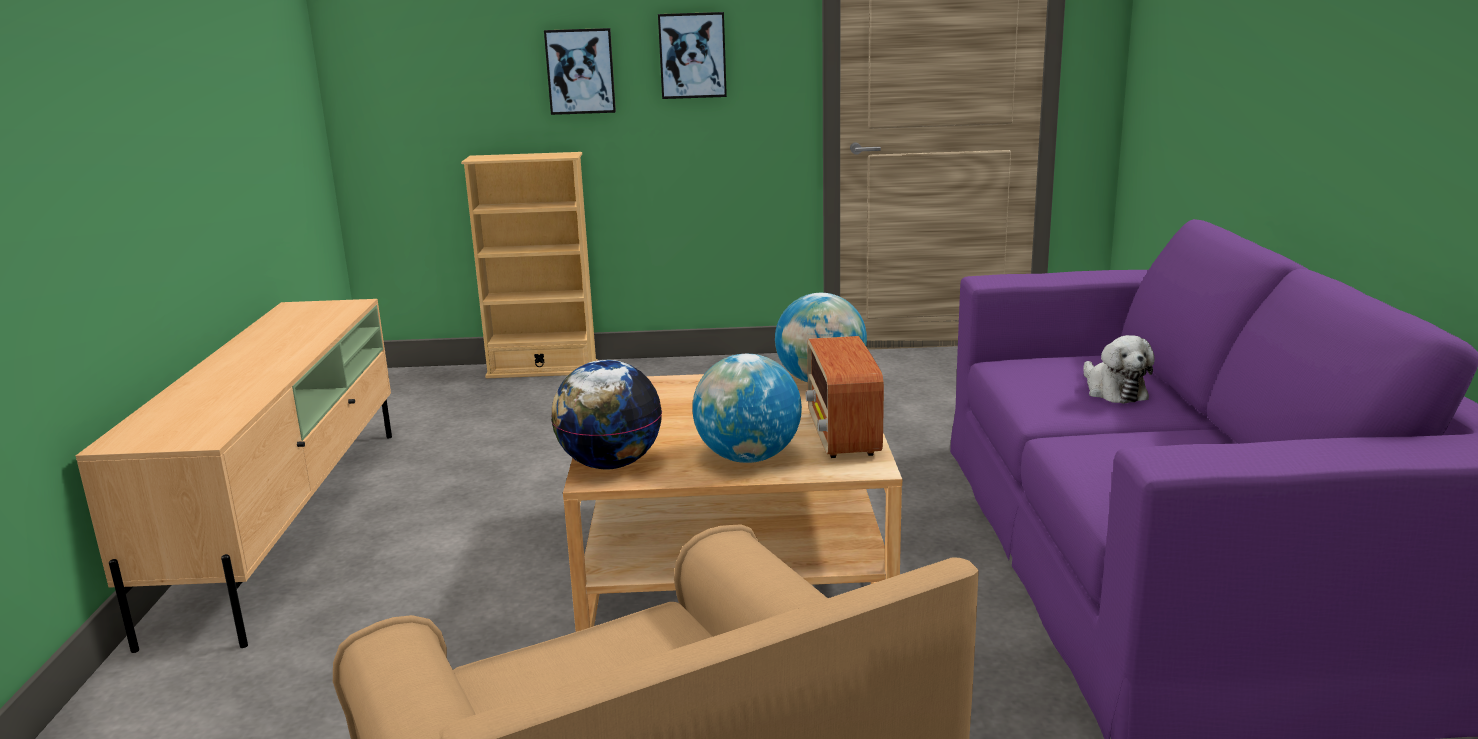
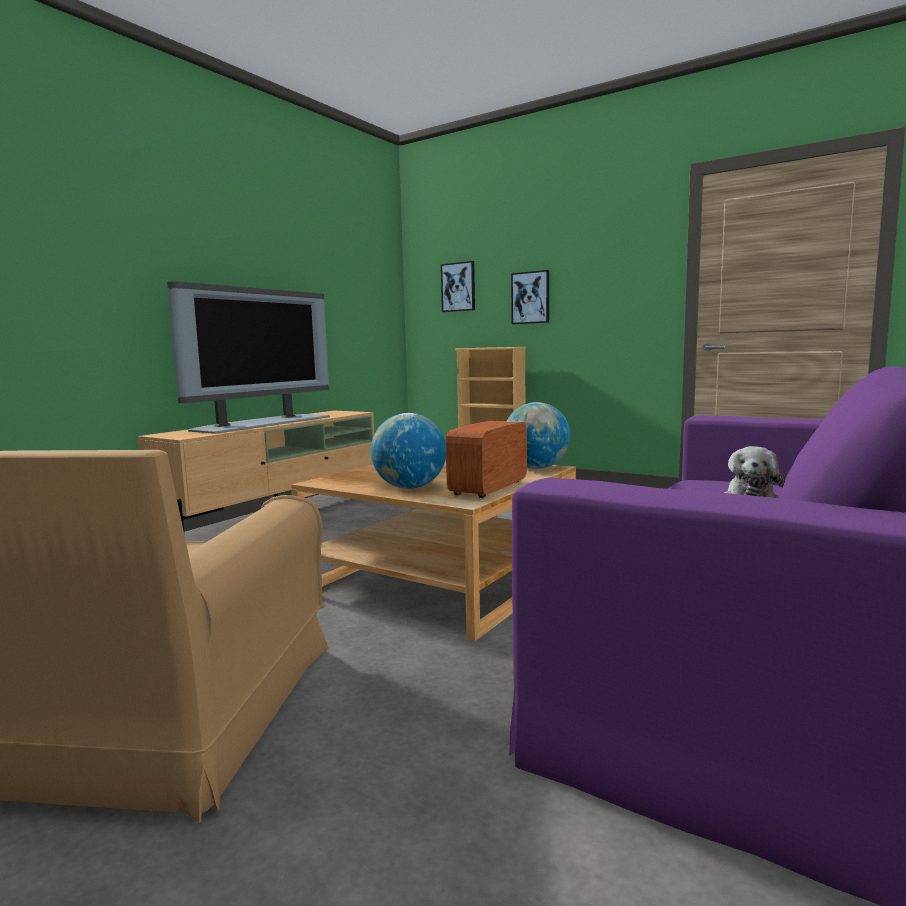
camera: 35 degrees right, 10 degrees down
globe [551,360,662,469] -> none
picture [658,12,727,99] -> picture moved to [441,261,475,312]
none -> television [167,282,330,434]

